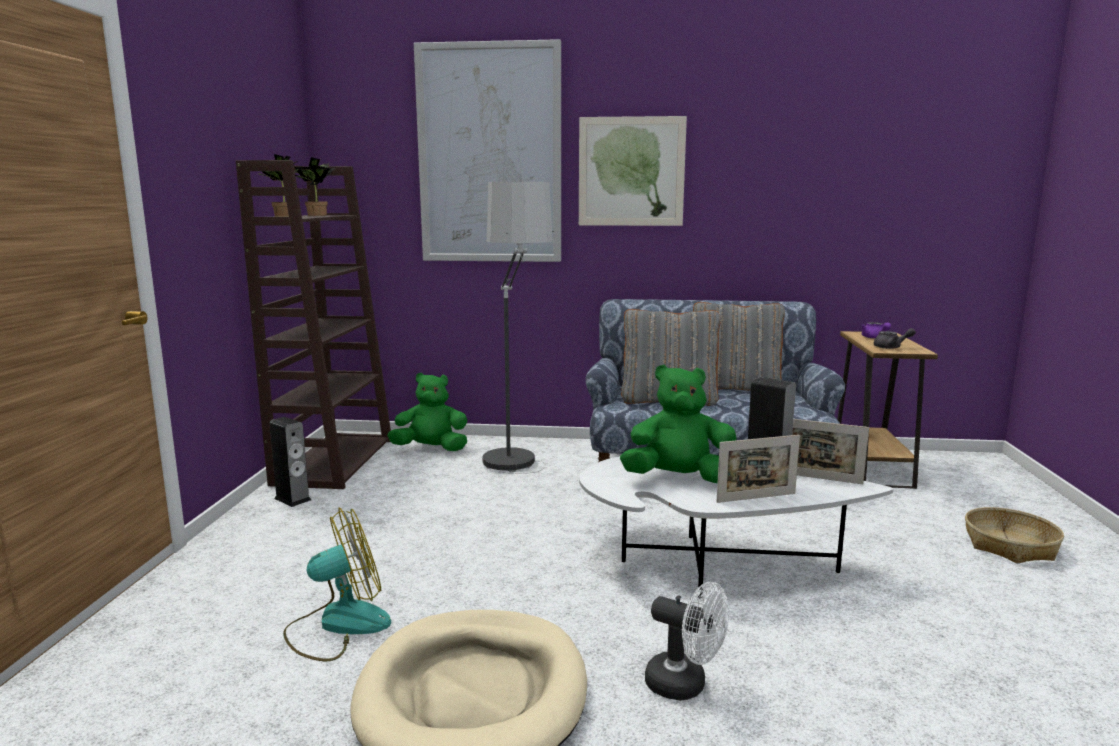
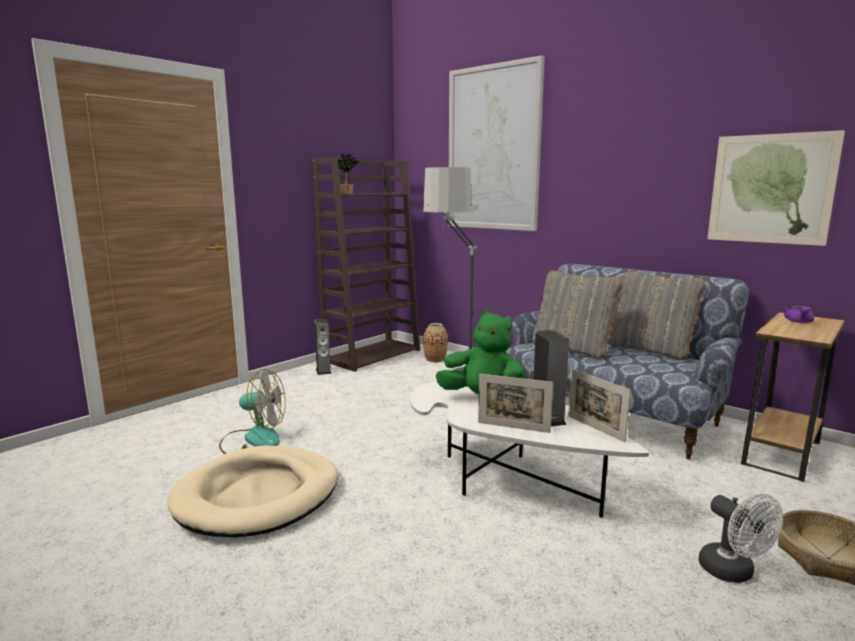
camera: 35 degrees right, 0 degrees up
potted plant [294,157,335,216] -> none
green plush toy [387,373,467,451] -> vase [423,323,448,363]
picture [579,116,687,226] -> picture moved to [707,130,845,246]
white fan [645,582,729,701] -> white fan moved to [698,493,783,583]
grey teapot [874,328,916,349] -> none

